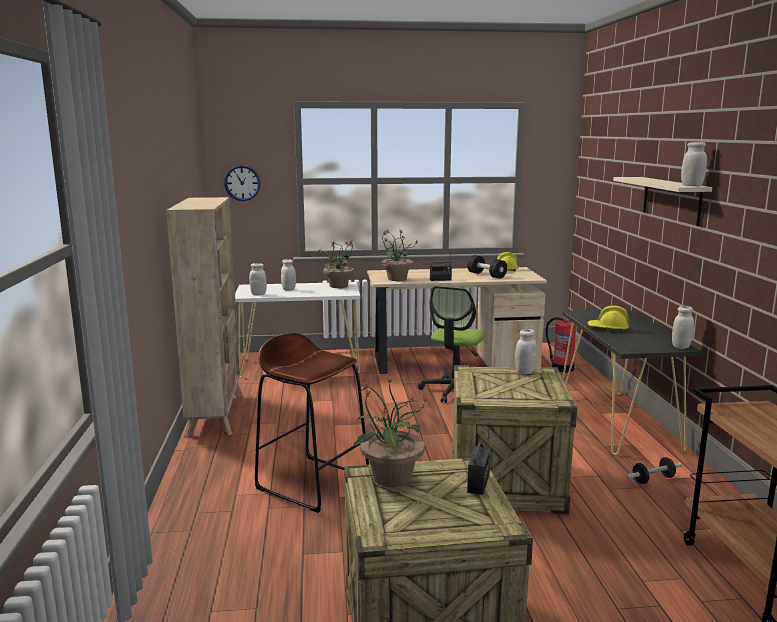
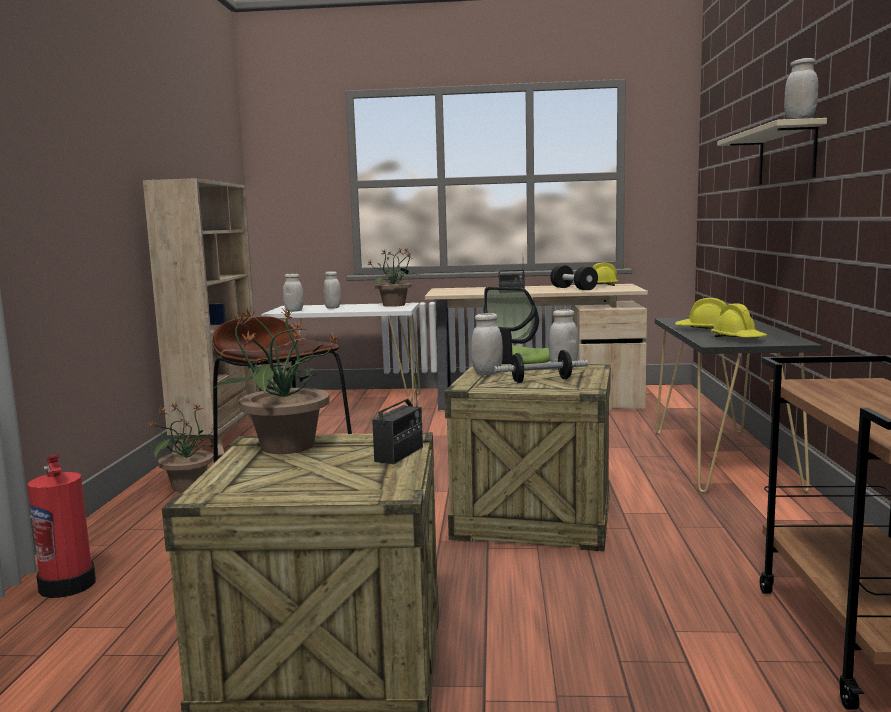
camera: 10 degrees right, 5 degrees down
wall clock [224,165,261,201] -> none
potted plant [374,229,417,281] -> potted plant moved to [144,403,220,492]
fire extinguisher [546,316,576,373] -> fire extinguisher moved to [28,454,96,598]
dumbbell [626,457,682,484] -> dumbbell moved to [494,350,588,383]
white jar [672,306,694,349] -> white jar moved to [471,313,503,375]
none -> yellow hard hat [711,303,767,338]

